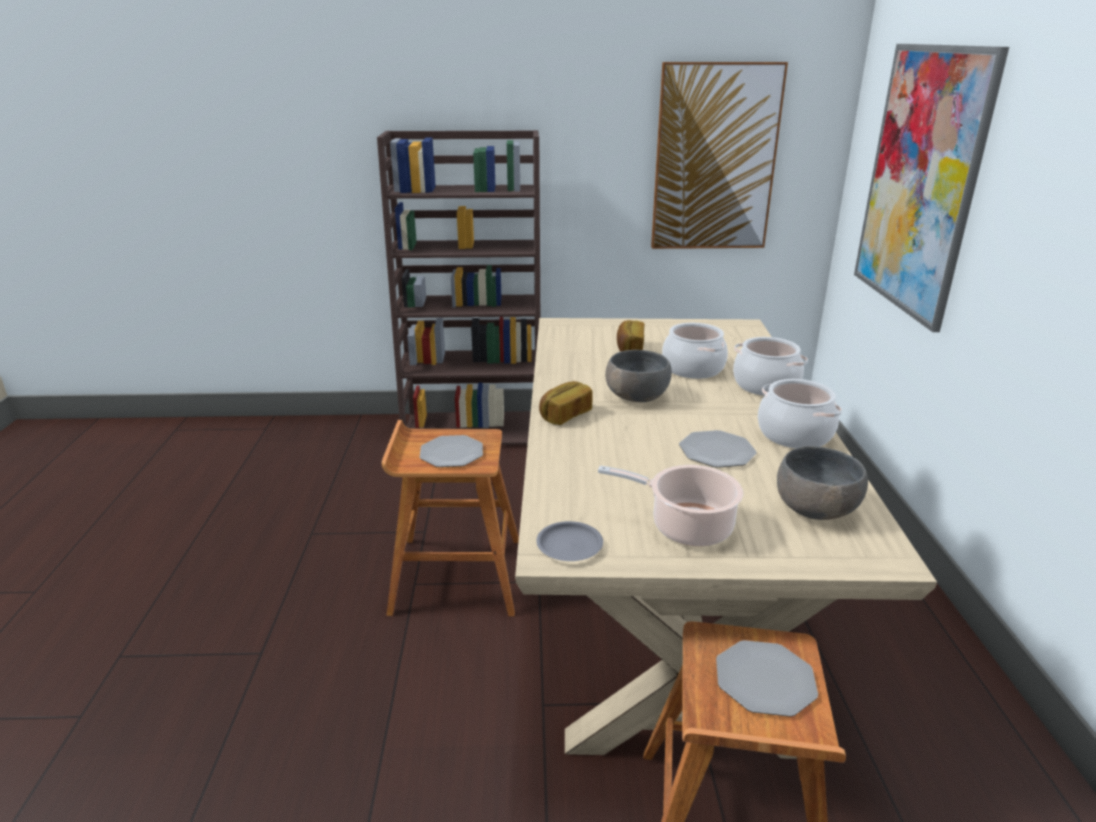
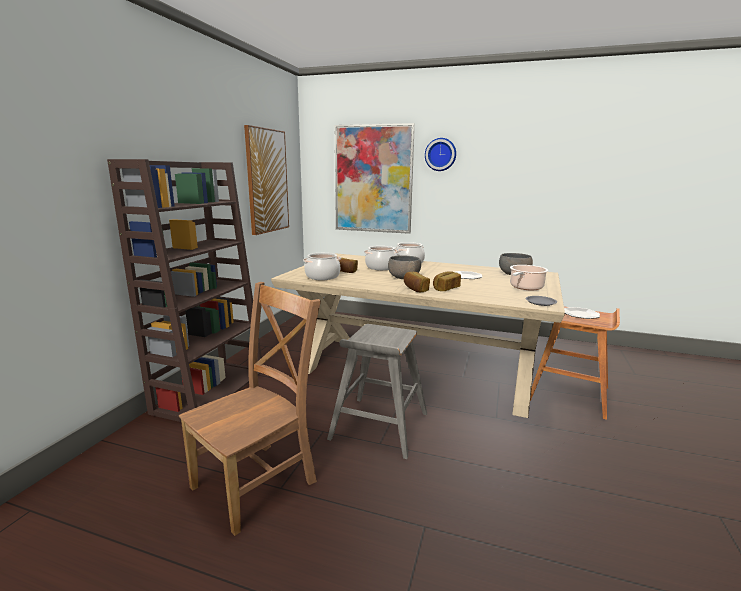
camera: 70 degrees left, 10 degrees down
brown stool [382,420,519,616] -> grey stool [327,324,427,459]
plate [420,435,483,467] -> none
cooking pot [758,379,842,449] -> cooking pot moved to [303,253,341,280]
none -> brown chair [179,282,321,536]
none -> wall clock [425,138,456,171]
none -> bread [433,271,461,291]

